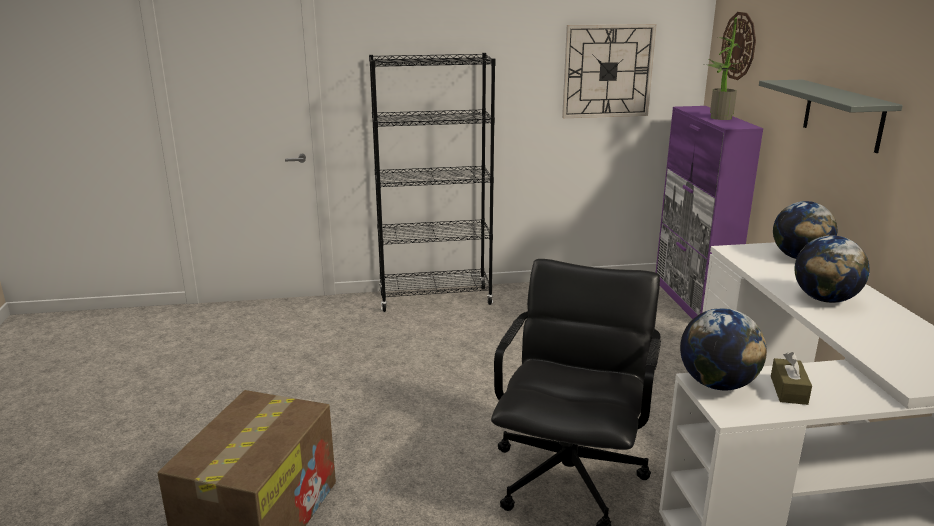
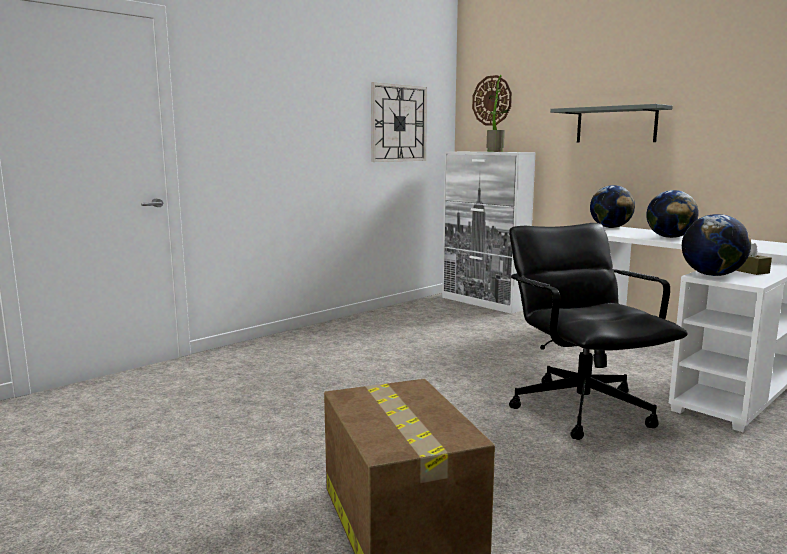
camera: 35 degrees left, 10 degrees down
black bookcase [369,53,496,312] -> none
purple cabinet [656,106,763,319] -> white cabinet [442,152,536,314]

